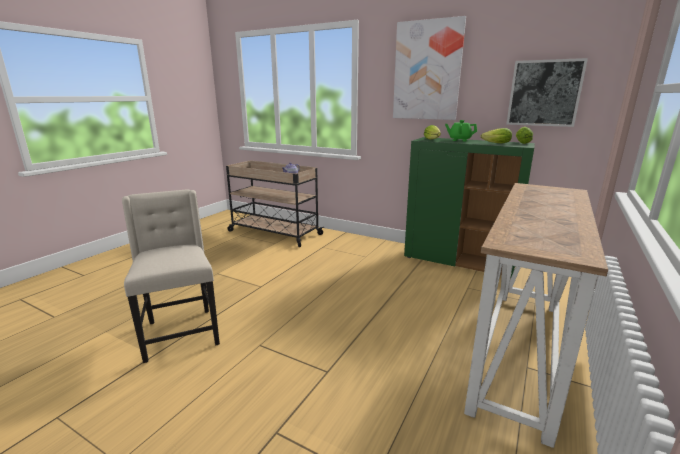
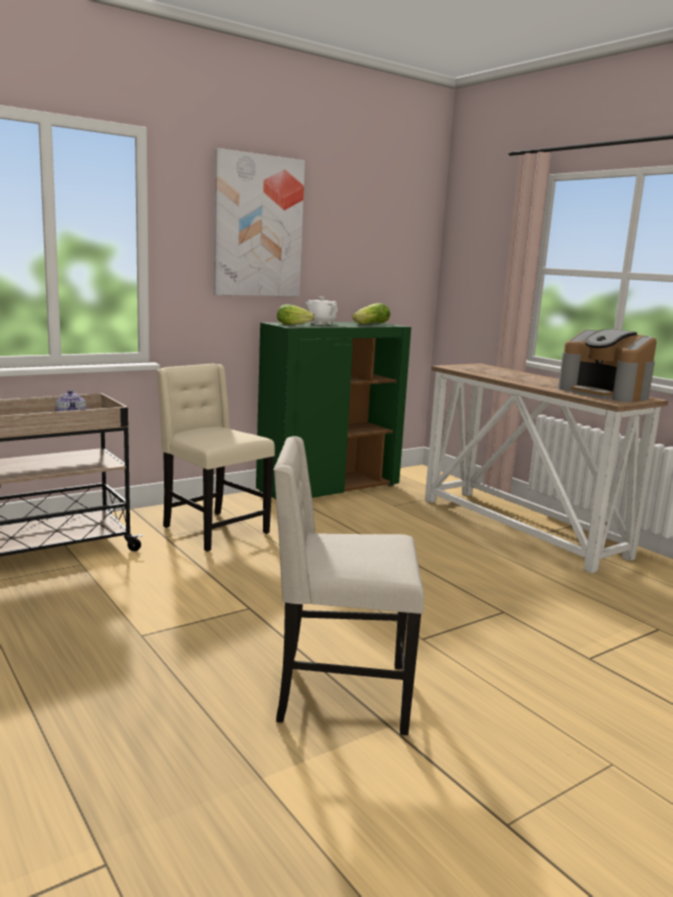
camera: 65 degrees left, 5 degrees down
green teapot [445,120,477,142] -> white teapot [305,297,338,325]
picture [506,58,588,127] -> none
none -> beige chair [157,364,275,551]
none -> coffee machine [558,329,657,402]

